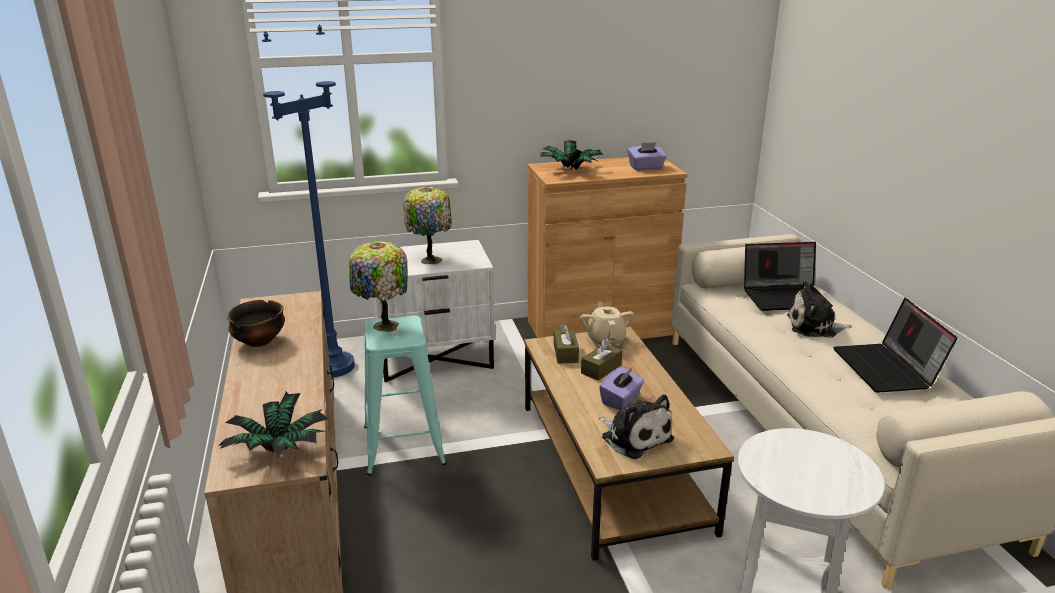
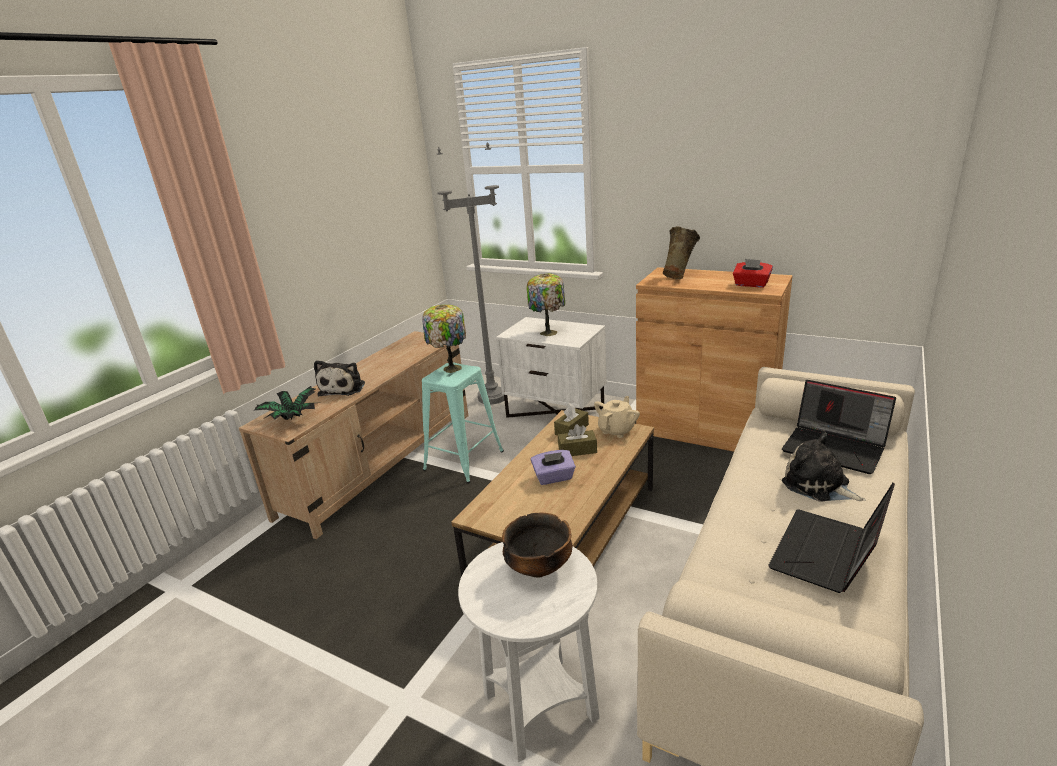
camera: 45 degrees right, 0 degrees up
bowl [227,300,285,347] -> bowl moved to [502,513,572,578]
blue floor lamp [262,24,355,377] -> grey floor lamp [436,142,504,404]
potted plant [540,140,604,170] -> beige vase [663,226,700,279]
plush toy [599,394,674,459] -> plush toy moved to [314,360,365,396]
purple tissue box [628,142,667,170] -> red tissue box [733,259,773,288]

